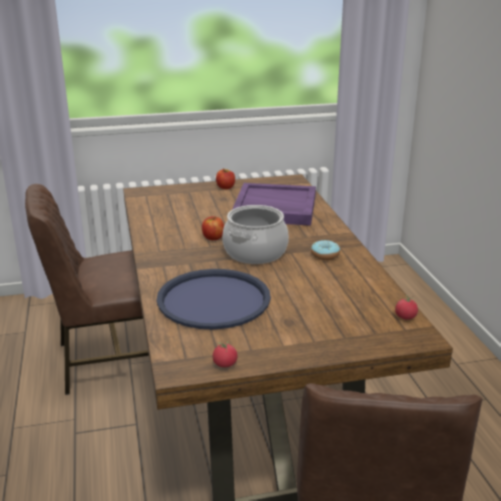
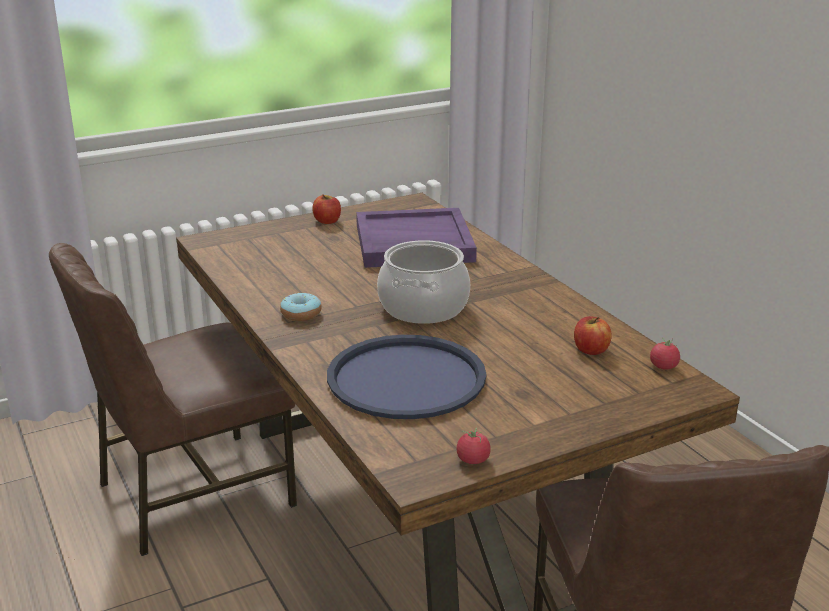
camera: 15 degrees left, 0 degrees up
apple [202,216,224,240] -> apple moved to [574,316,612,355]
donut [311,240,340,260] -> donut moved to [280,293,322,321]

